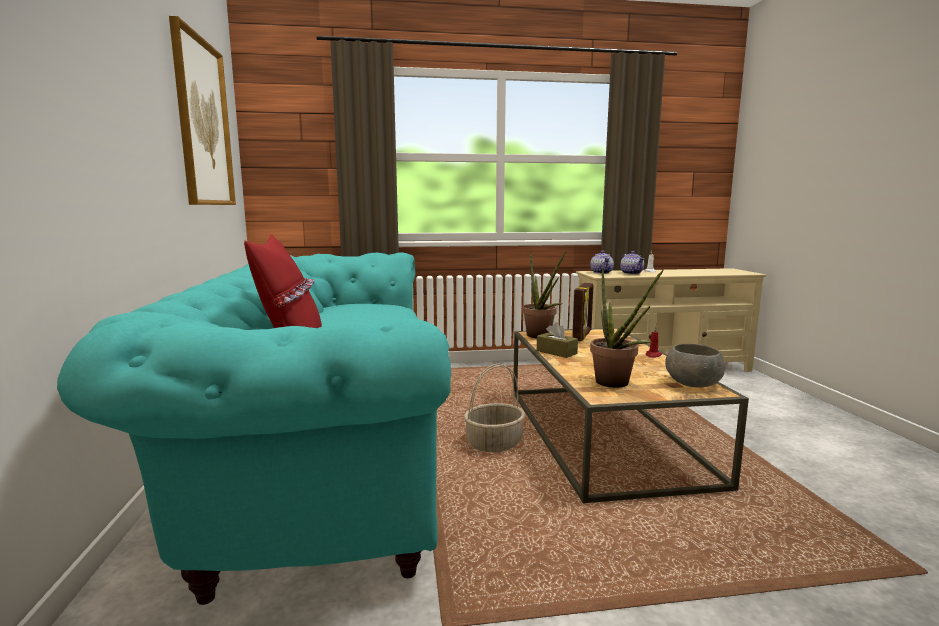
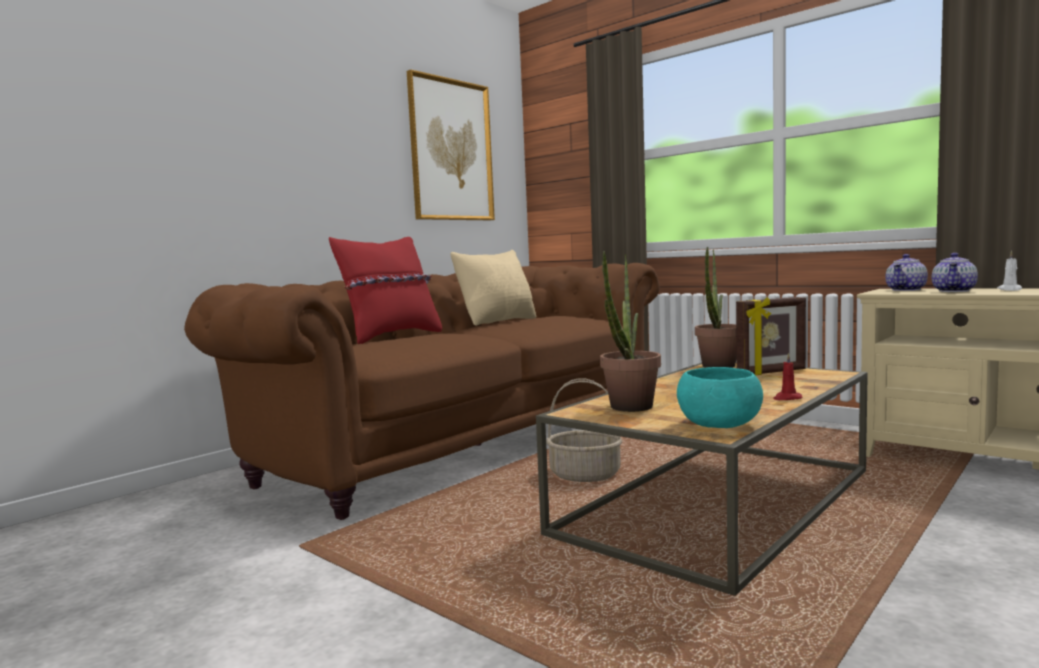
camera: 50 degrees right, 5 degrees down
turquoise sofa [57,252,451,605] -> brown sofa [184,263,660,520]
brown tissue box [537,322,578,358] -> none
grey bowl [665,344,725,387] -> turquoise bowl [677,367,763,428]
none -> beige pillow [451,250,536,326]

